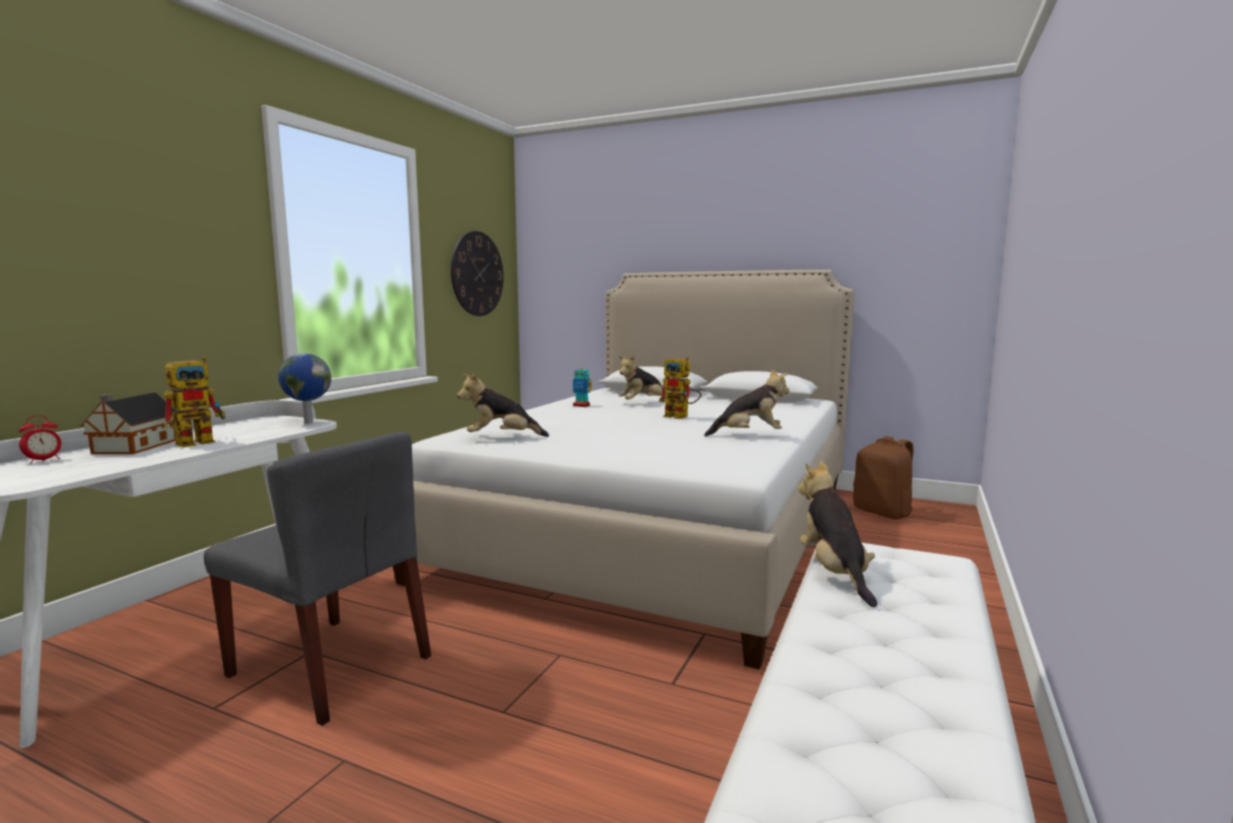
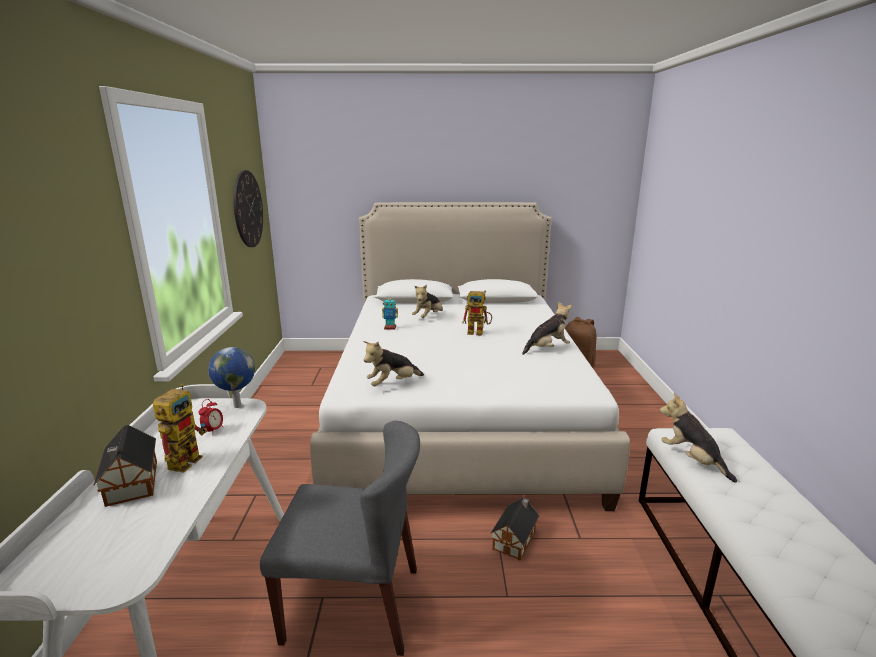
camera: 25 degrees left, 10 degrees up
alarm clock [19,415,61,463] -> alarm clock moved to [198,399,224,432]
none -> toy house [490,497,539,561]

